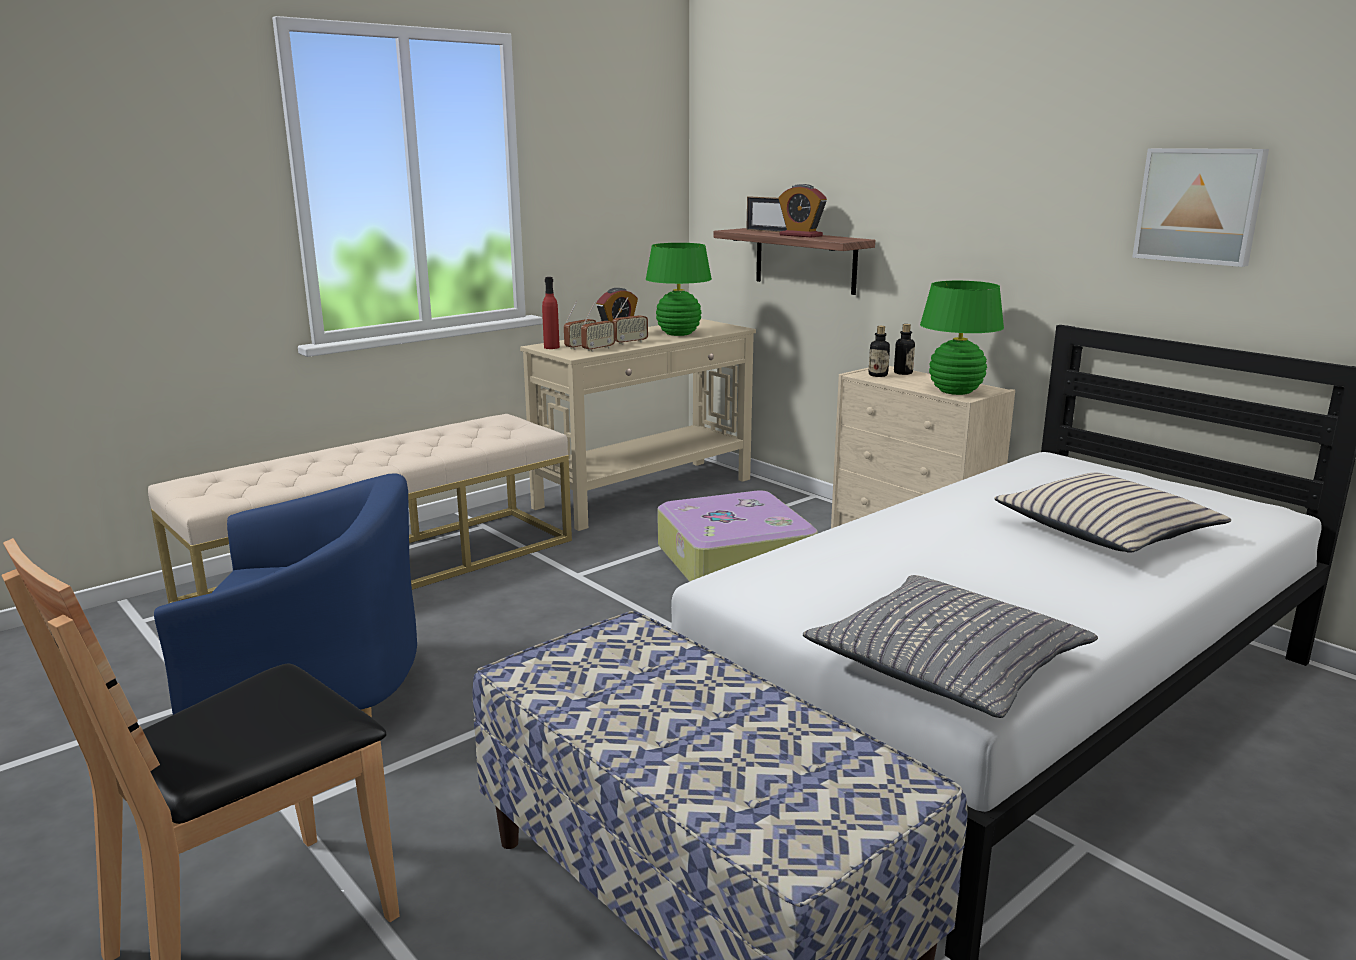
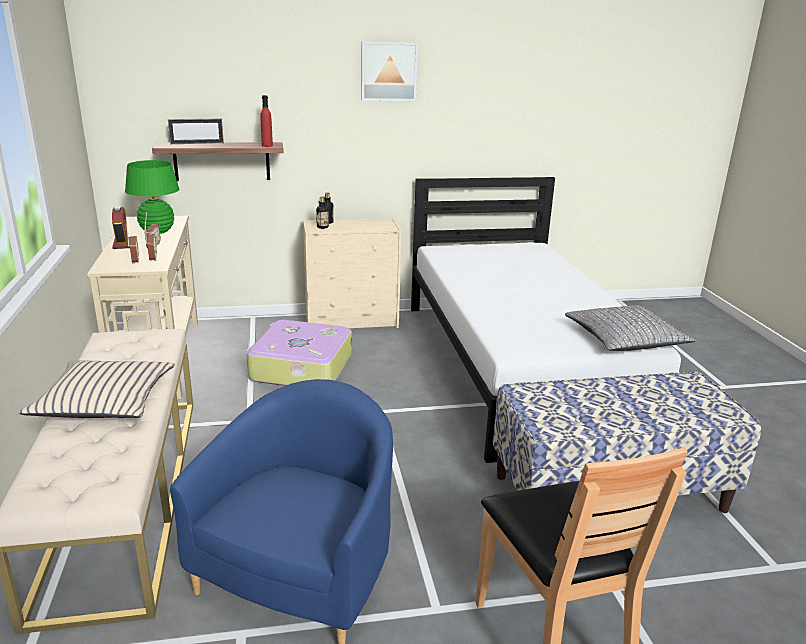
camera: 60 degrees left, 5 degrees up
red bottle [542,277,560,349] -> red bottle moved to [260,95,273,147]
alarm clock [779,184,827,237] -> none
green table lamp [920,281,1004,395] -> none
beige pillow [994,473,1231,553] -> beige pillow moved to [19,360,175,418]
picture [1132,148,1269,267] -> picture moved to [361,41,418,101]

